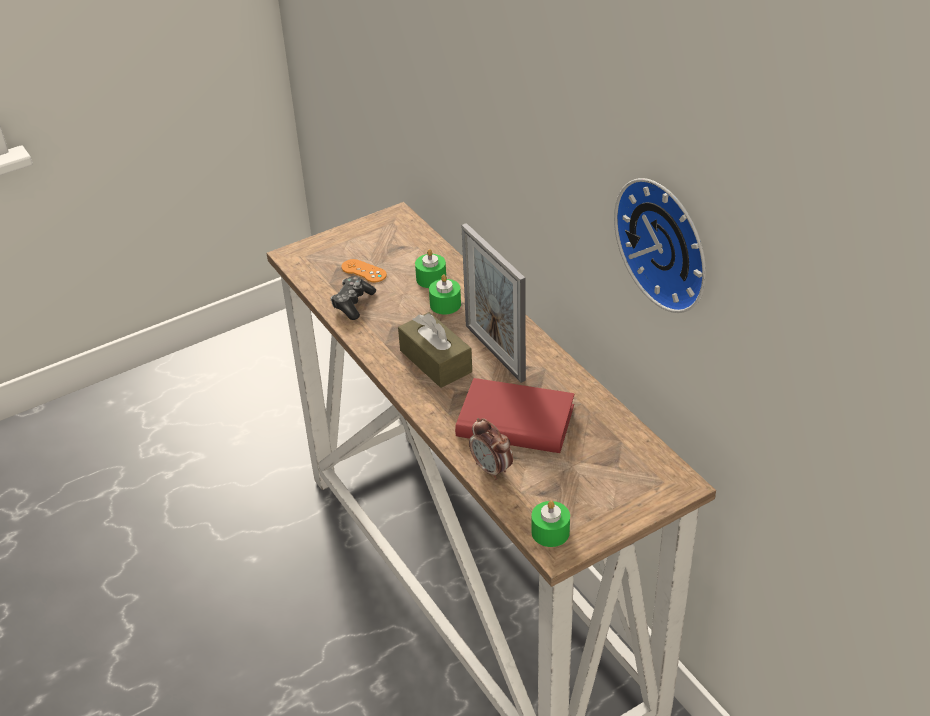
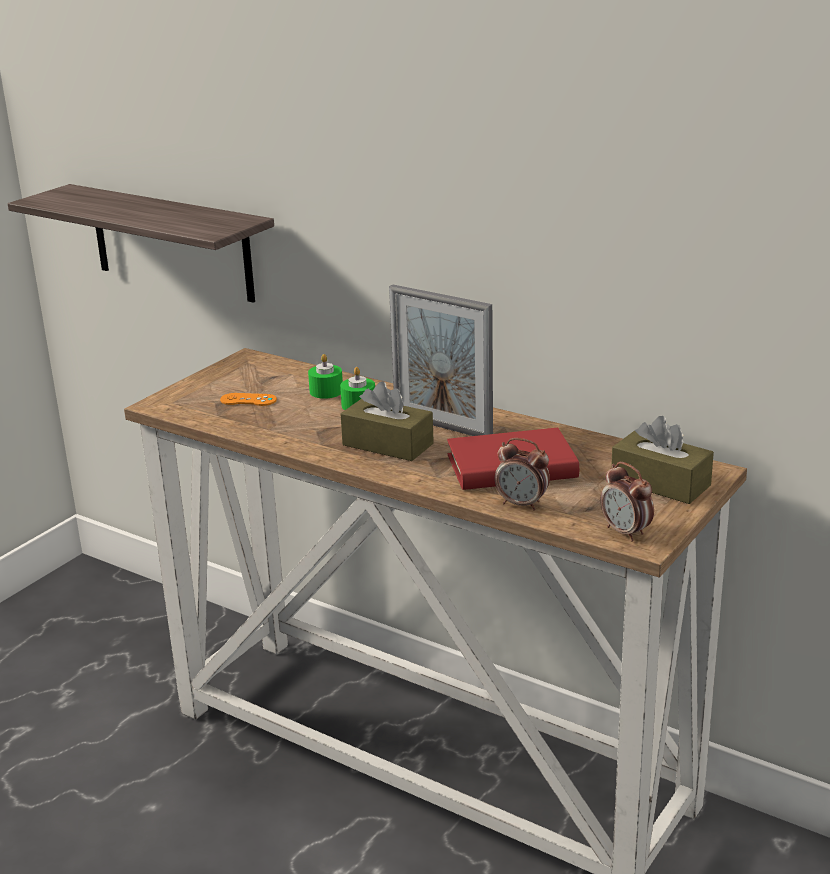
camera: 25 degrees left, 15 degrees down
game controller [331,276,376,320] -> none
green candle [531,501,570,547] -> alarm clock [600,462,654,542]
wall clock [614,178,706,313] -> none
none -> shelf [8,184,274,303]
none -> brown tissue box [611,416,714,504]

